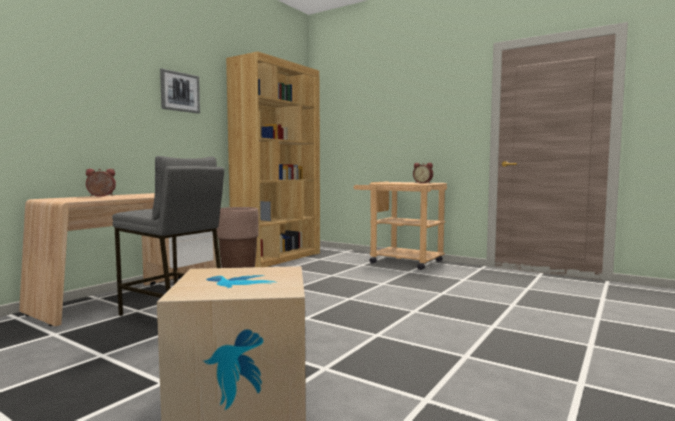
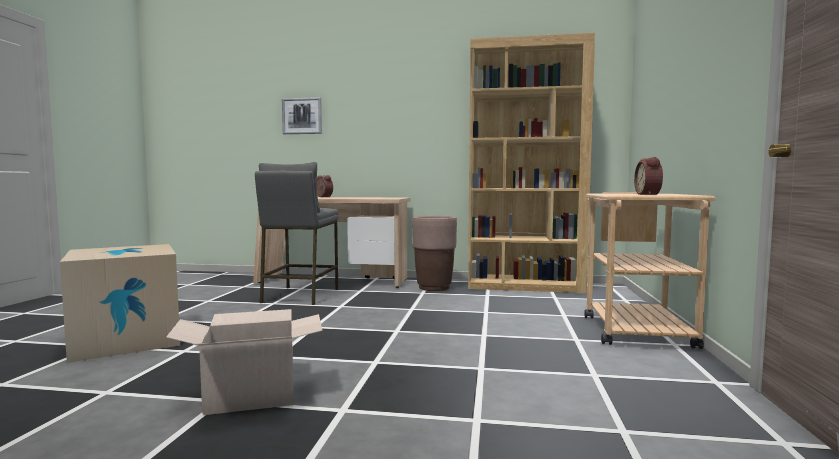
camera: 65 degrees right, 0 degrees up
picture [160,68,200,113] -> picture moved to [282,97,322,134]
none -> cardboard box [166,309,323,415]

